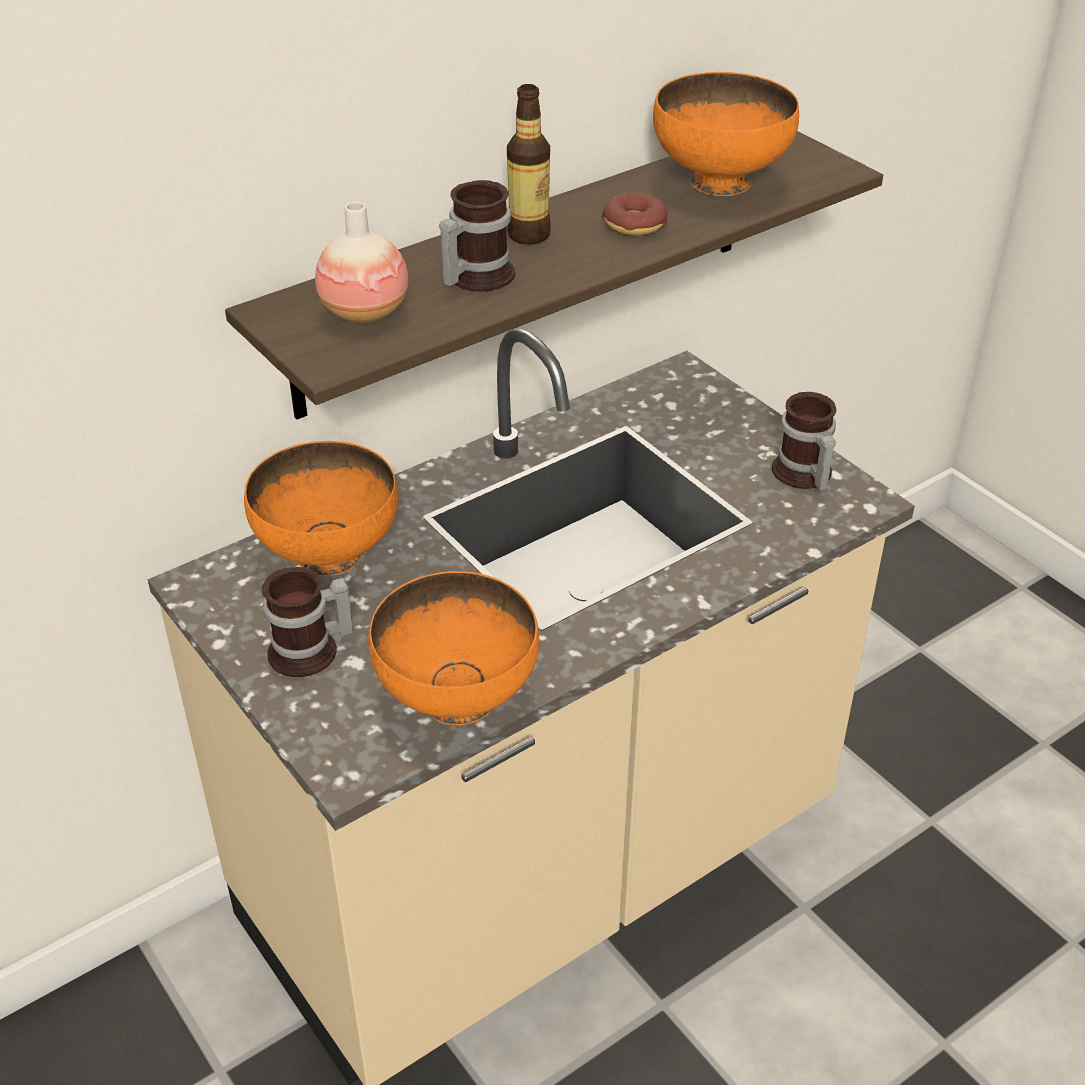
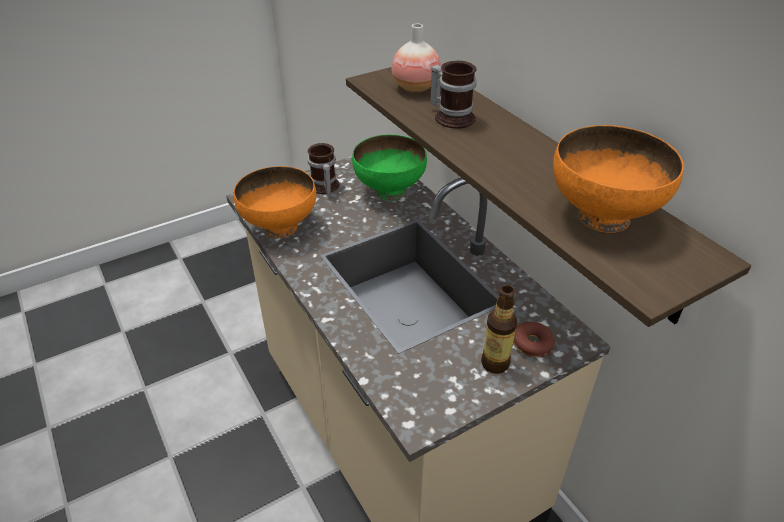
camera: 95 degrees right, 0 degrees up
orange bowl [244,441,398,576] -> green bowl [352,134,427,201]
bottle [507,84,551,245] -> bottle moved to [481,285,517,374]
donut [602,193,667,236] -> donut moved to [513,322,555,357]
mug [772,392,836,491] -> none

